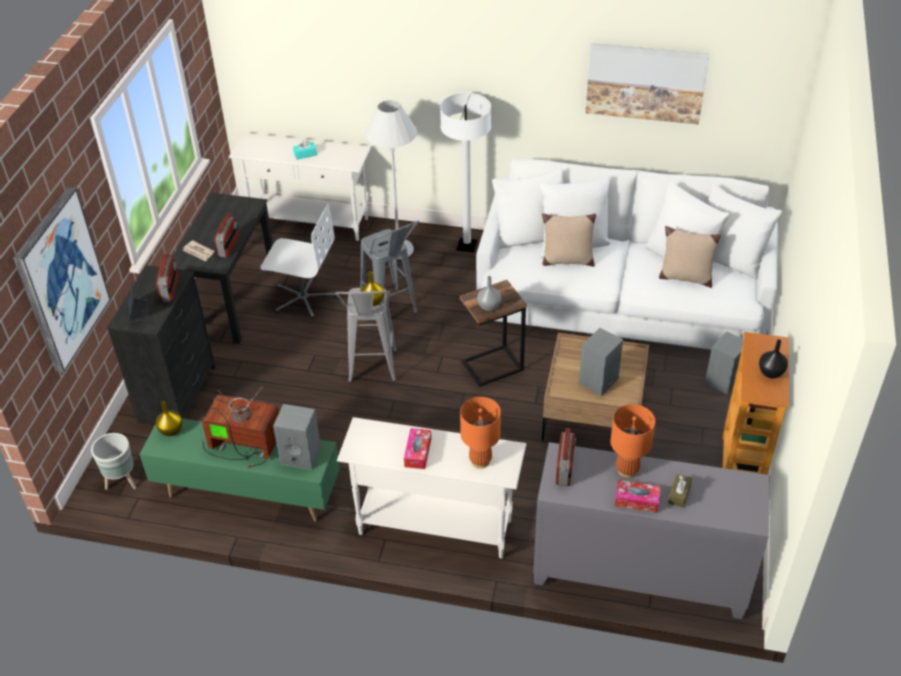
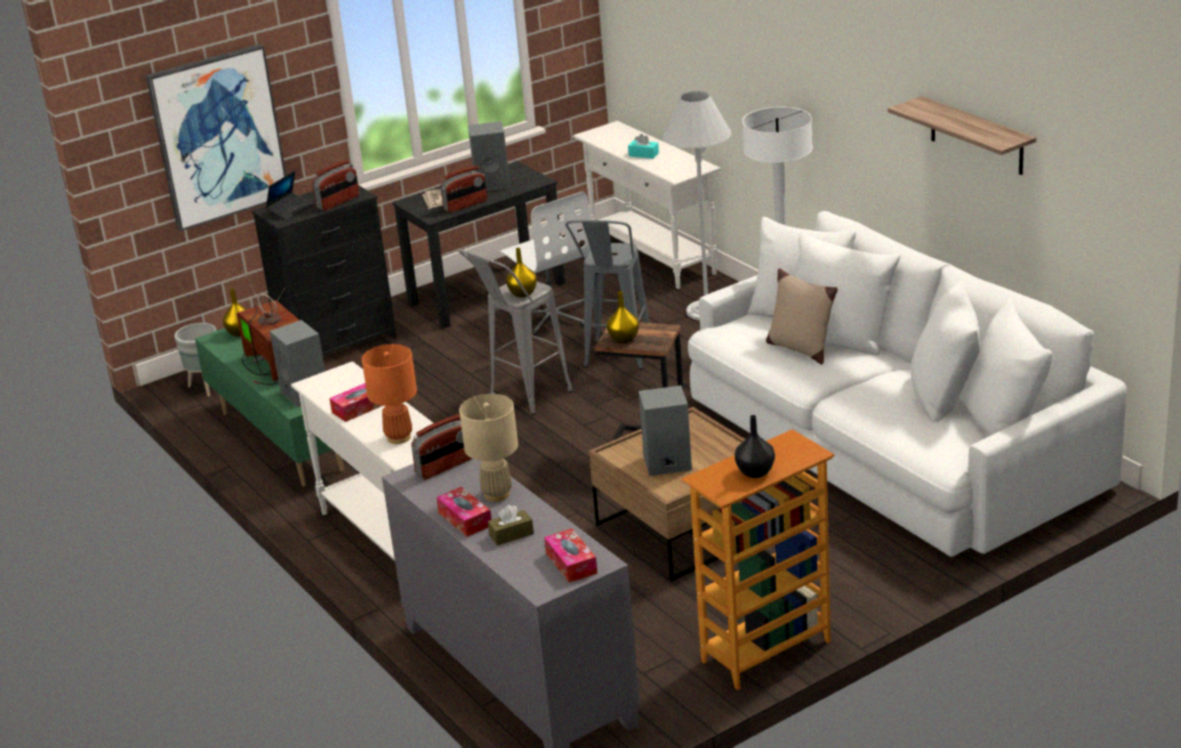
camera: 45 degrees right, 15 degrees down
grey vase [477,276,501,311] -> yellow vase [607,291,639,343]
picture [585,43,709,125] -> shelf [888,96,1036,175]
orange table lamp [610,404,656,478] -> beige table lamp [459,394,518,502]
beige pillow [659,226,721,288] -> none
grey speaker [705,331,743,394] -> grey speaker moved to [468,121,510,191]
none -> tissue box [544,528,598,583]

